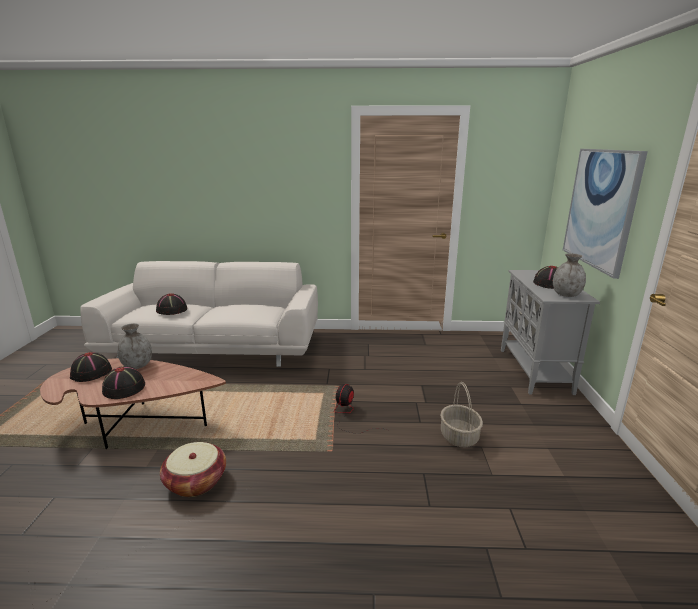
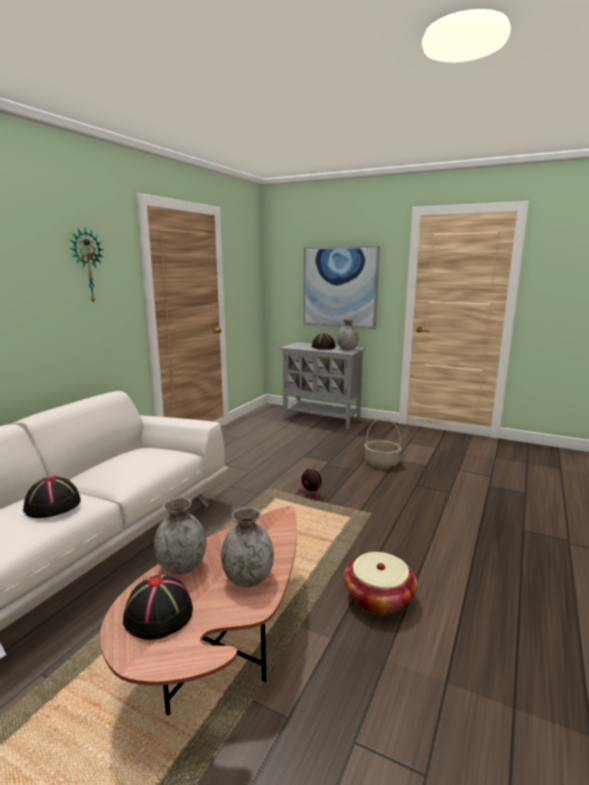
camera: 65 degrees left, 5 degrees down
black hat [102,366,145,399] -> grey vase [221,507,274,587]
none -> wall clock [69,228,104,304]

